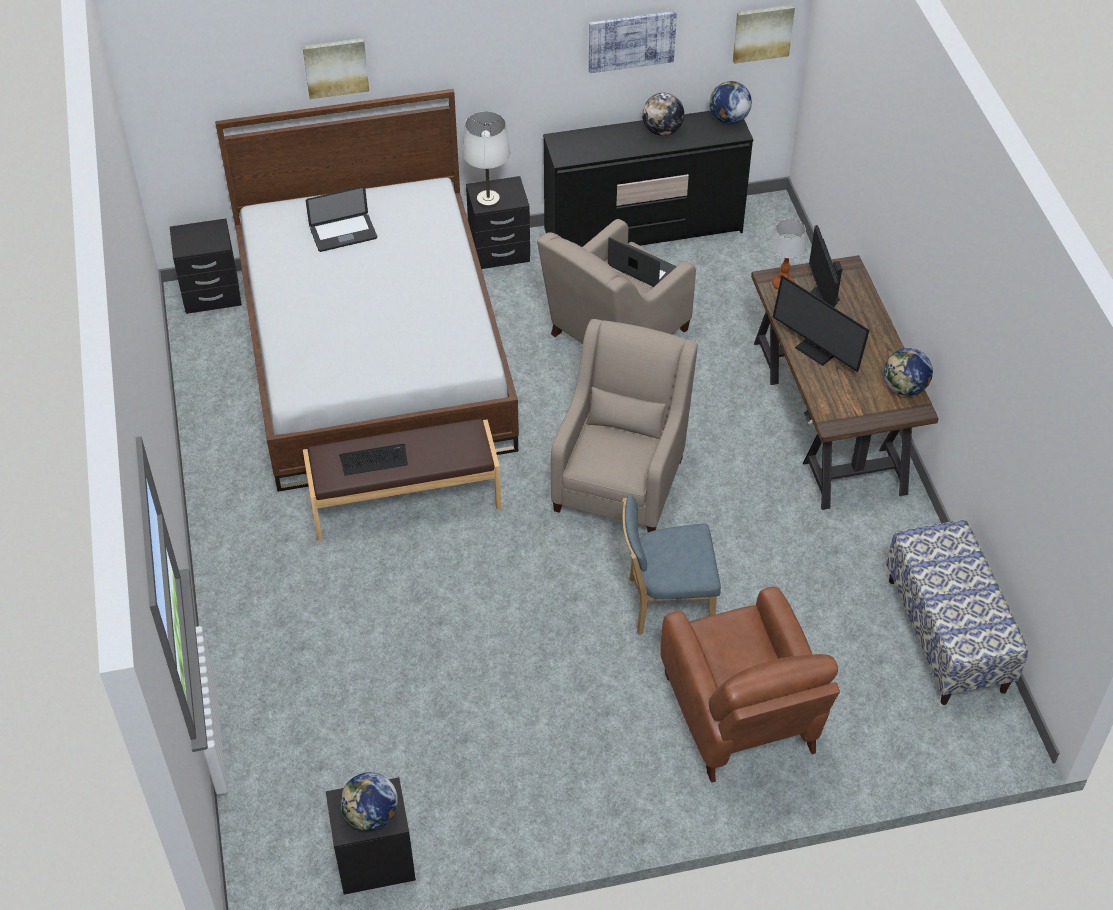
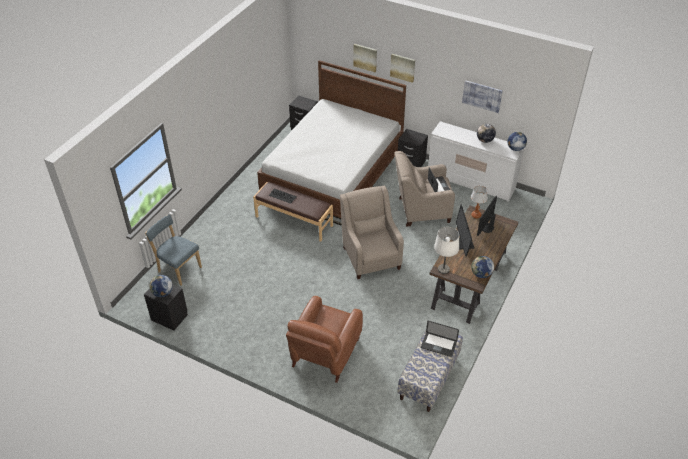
camera: 40 degrees right, 5 degrees down
laptop [306,186,377,252] -> laptop moved to [421,321,459,357]
white table lamp [463,111,510,208] -> white table lamp moved to [434,227,459,274]
black dresser [543,111,753,247] -> white dresser [428,121,524,202]
beige armchair [551,319,698,532] -> beige armchair turned 75 degrees counterclockwise [340,186,404,279]
blue chair [622,494,721,635] -> blue chair moved to [145,215,202,286]
picture [733,5,795,64] -> picture moved to [390,54,415,83]

